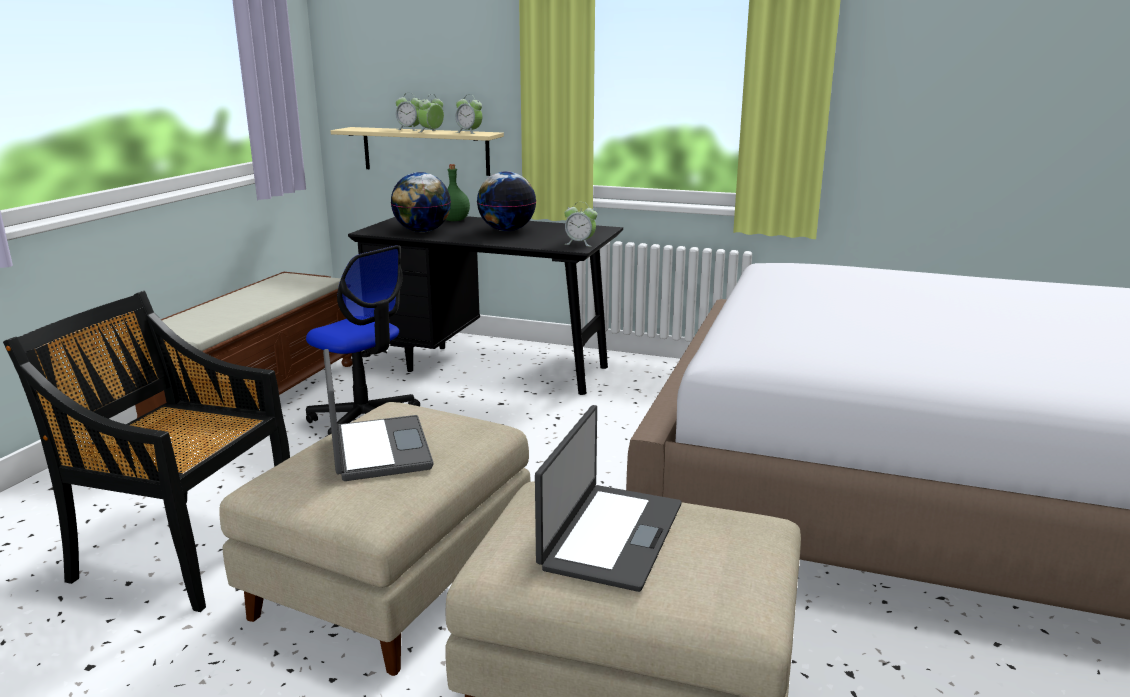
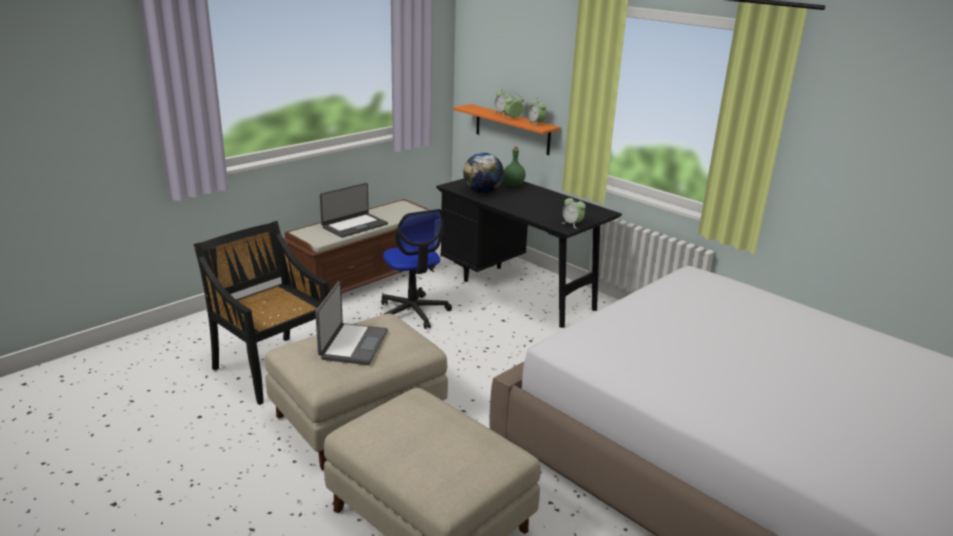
camera: 25 degrees right, 5 degrees up
beige shelf [331,127,504,176] -> orange shelf [453,104,560,155]
globe [477,171,536,231] -> none
laptop [535,405,682,592] -> laptop moved to [320,183,388,238]

